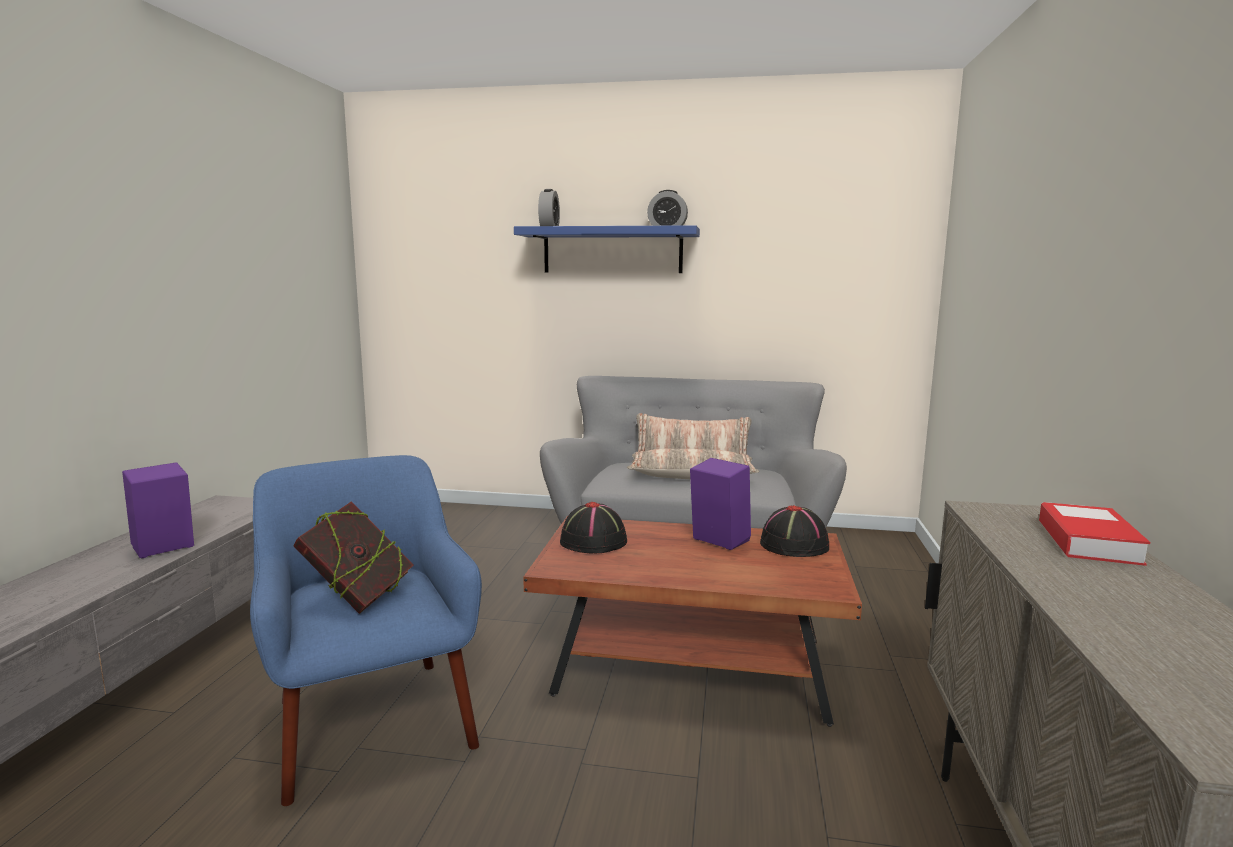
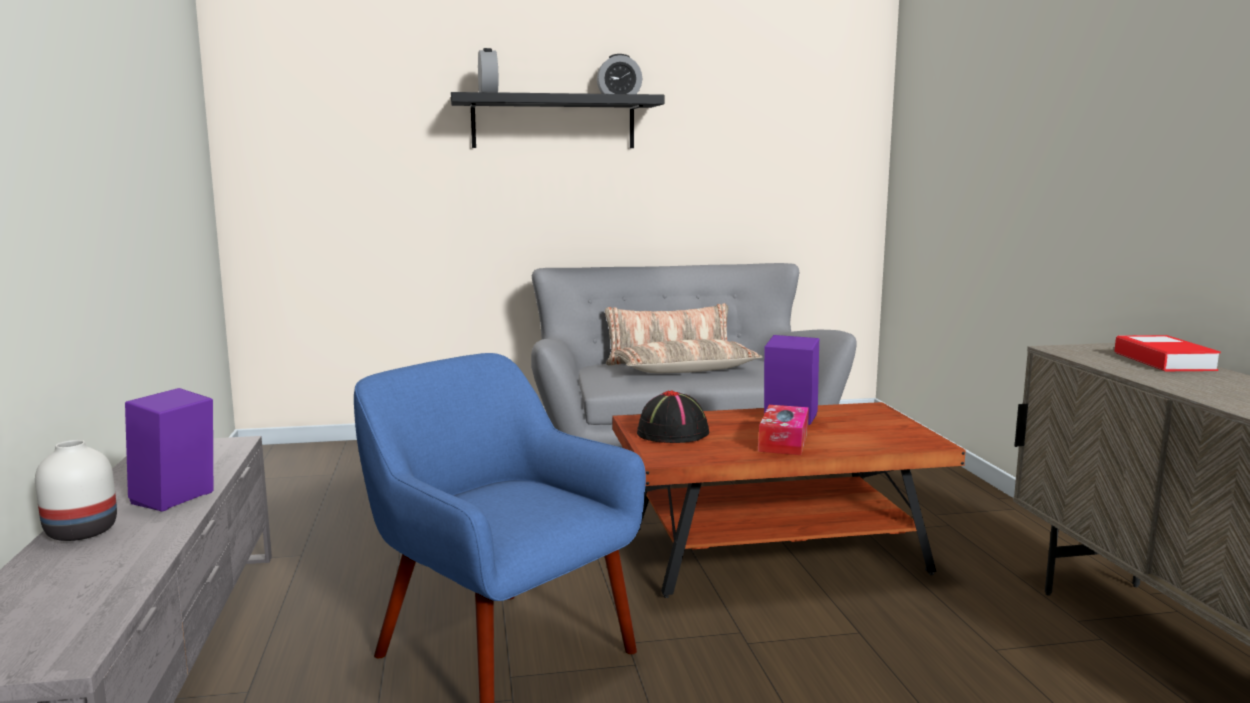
camera: 20 degrees left, 0 degrees up
book [294,501,414,614] -> none
blue shelf [514,225,700,273] -> black shelf [451,92,665,148]
black hat [760,505,829,557] -> none
none -> white vase [35,440,117,541]
none -> tissue box [758,405,809,455]

